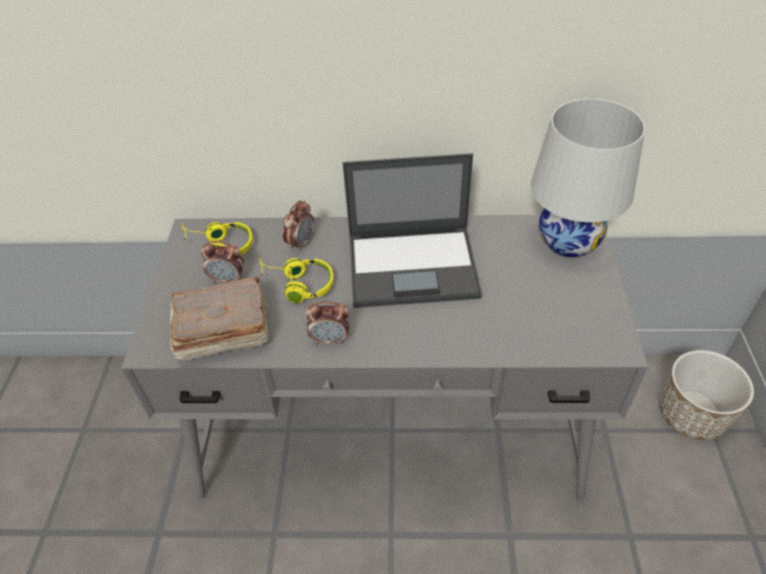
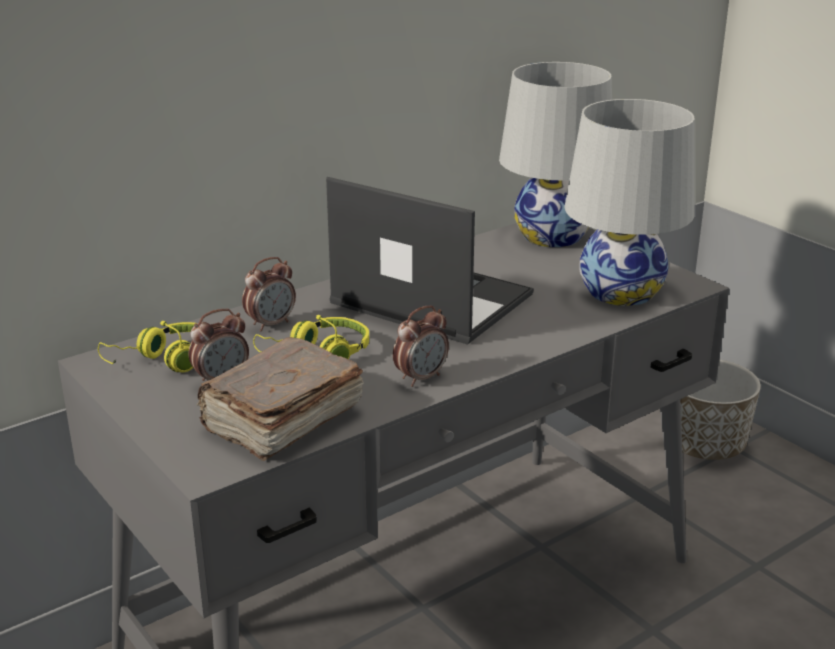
camera: 40 degrees left, 20 degrees down
alarm clock [283,200,314,252] -> alarm clock turned 60 degrees clockwise [242,257,296,331]
laptop [343,153,482,308] -> laptop turned 105 degrees counterclockwise [326,177,534,345]
none -> white table lamp [564,99,694,306]

